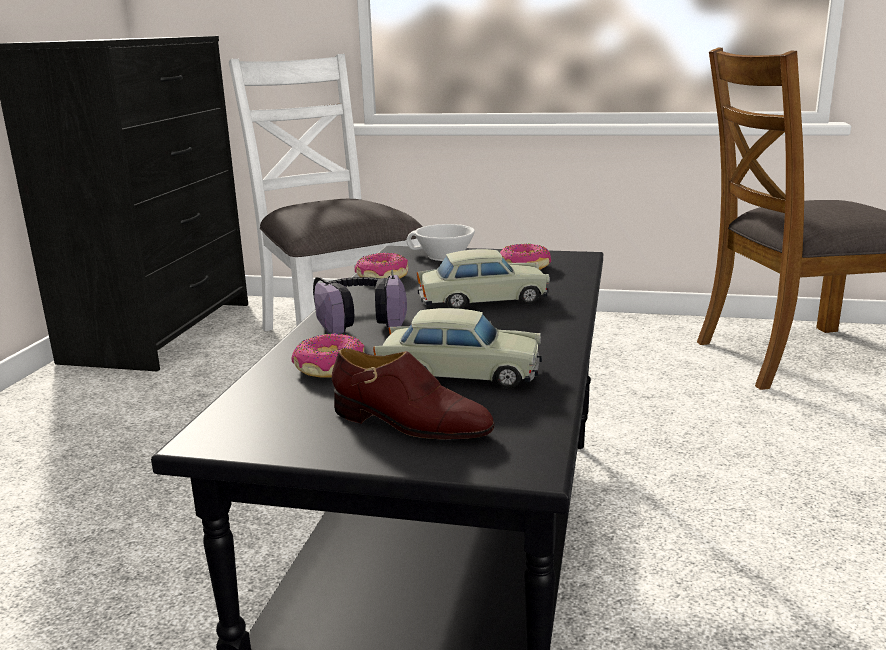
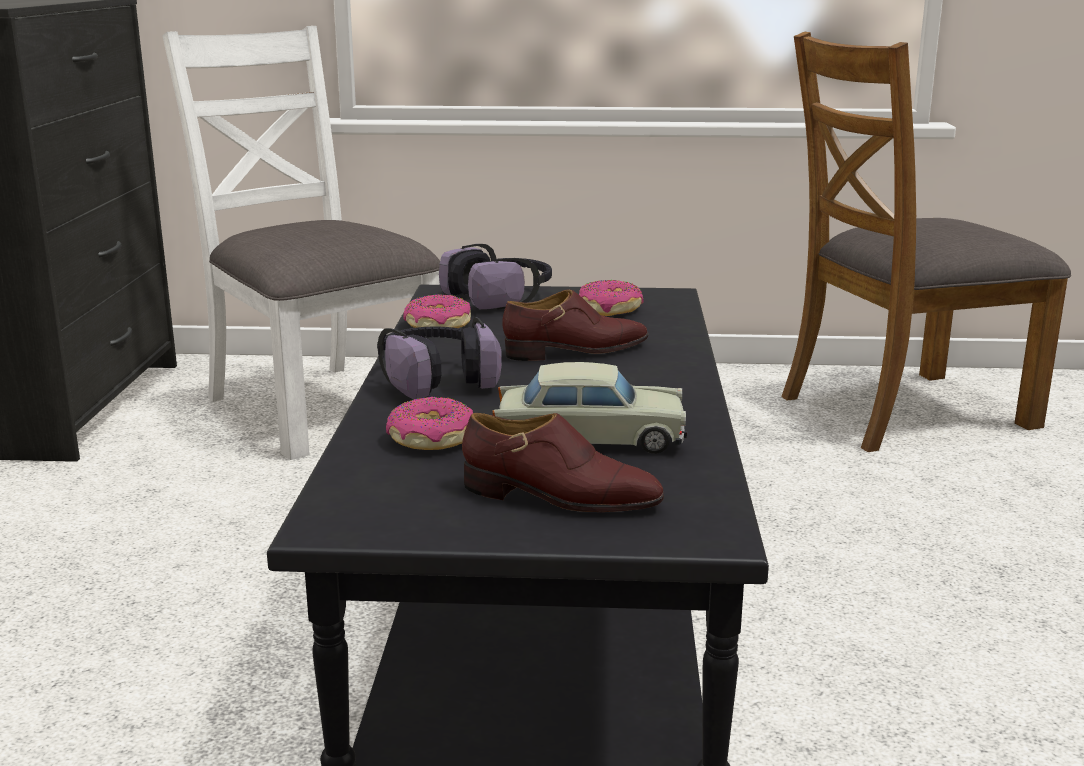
camera: 10 degrees left, 0 degrees up
white cup [406,224,475,261] -> headphones [439,244,552,310]
beige toy car [417,249,550,309] -> brown shoe [502,289,648,361]

